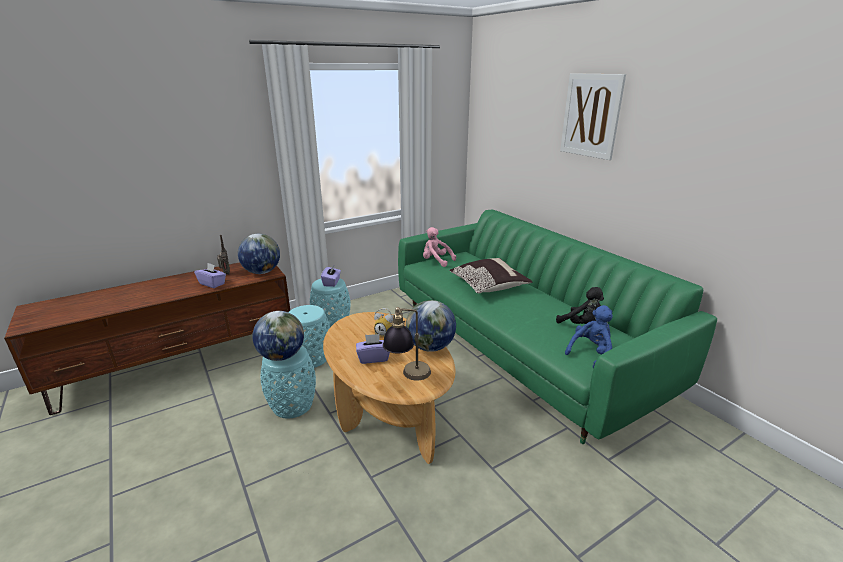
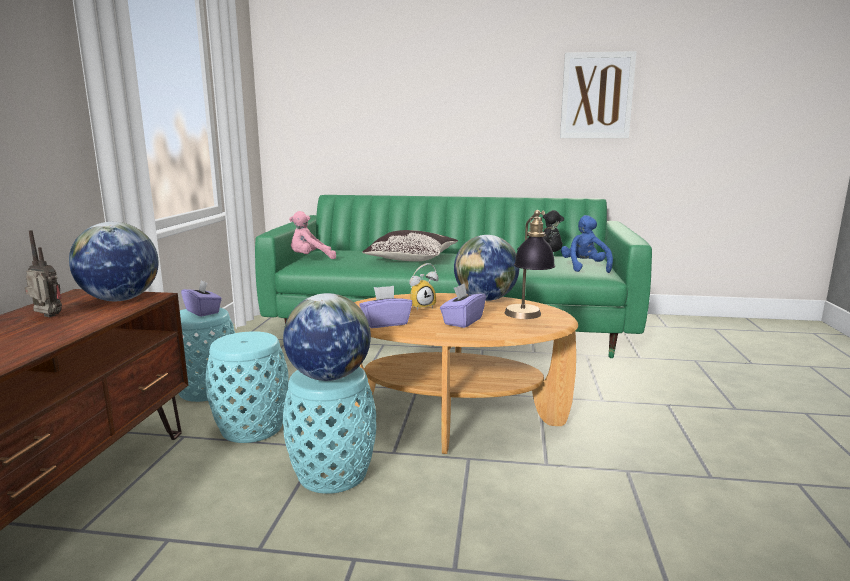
camera: 50 degrees left, 10 degrees down
purple tissue box [194,263,226,288] -> purple tissue box moved to [359,286,412,328]
picture [560,73,626,160] -> picture moved to [560,51,637,138]

